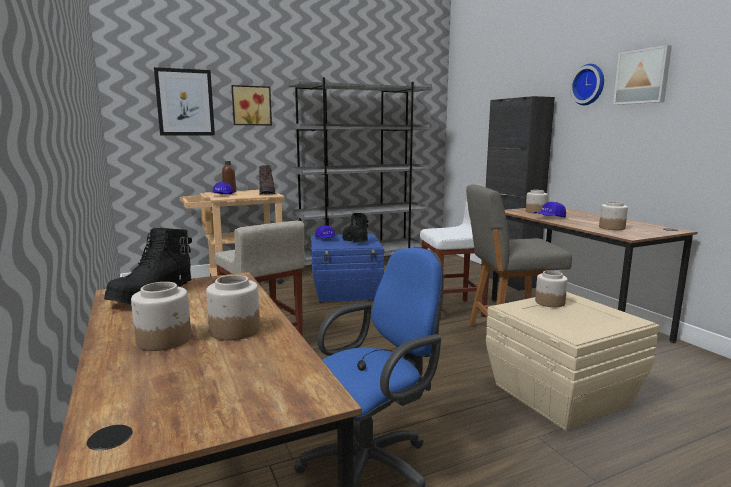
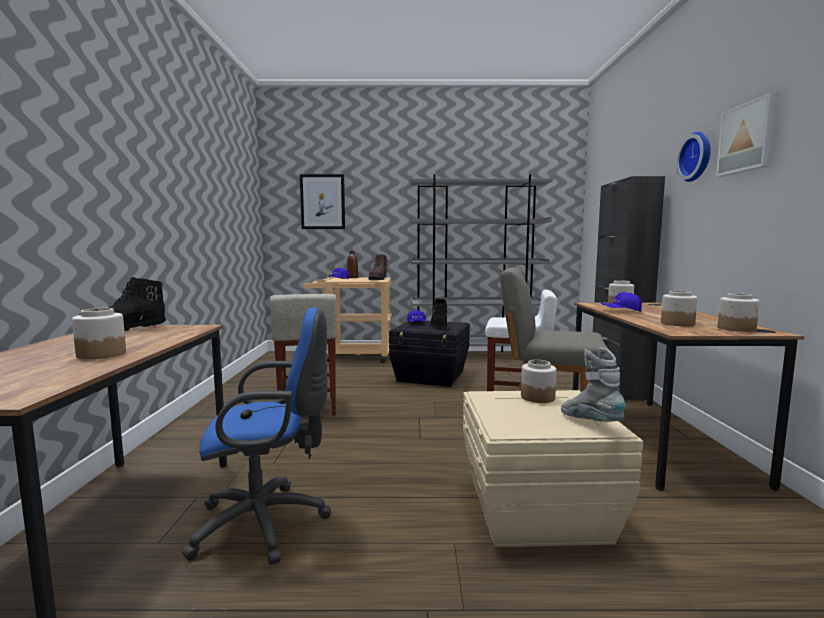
camera: 25 degrees right, 5 degrees down
jar [131,282,191,351] -> jar moved to [718,293,760,332]
picture [231,85,272,125] -> none
blue storage box [310,234,384,302] -> black storage box [389,321,470,387]
none -> grey boot [561,347,626,422]

